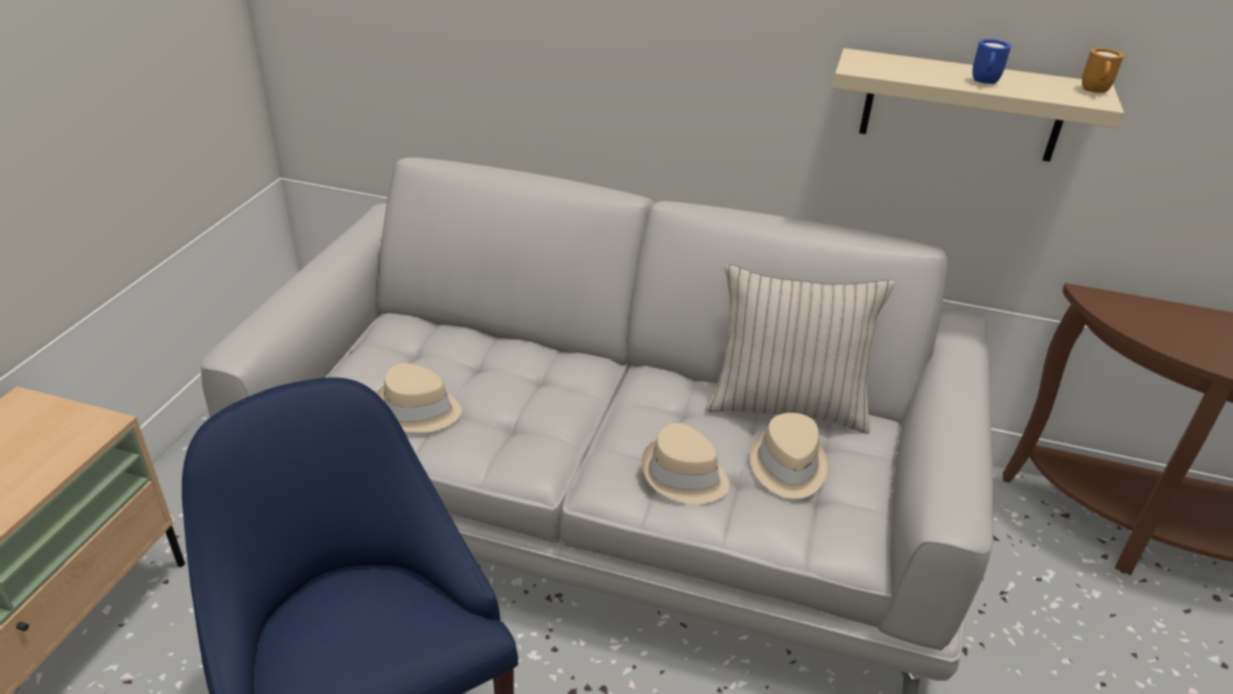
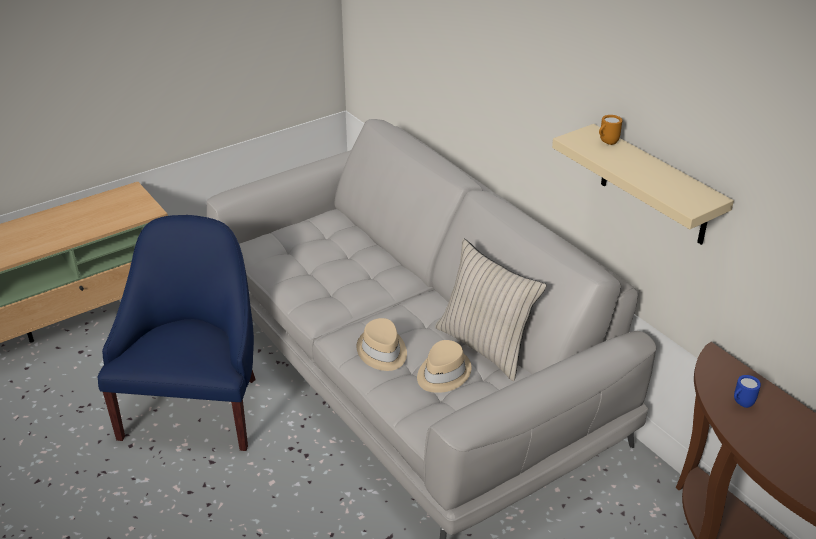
camera: 40 degrees right, 0 degrees up
beige hat [377,363,462,433] -> none
blue mug [973,39,1011,84] -> blue mug moved to [734,375,761,408]
orange mug [1082,48,1124,93] -> orange mug moved to [599,115,622,145]

